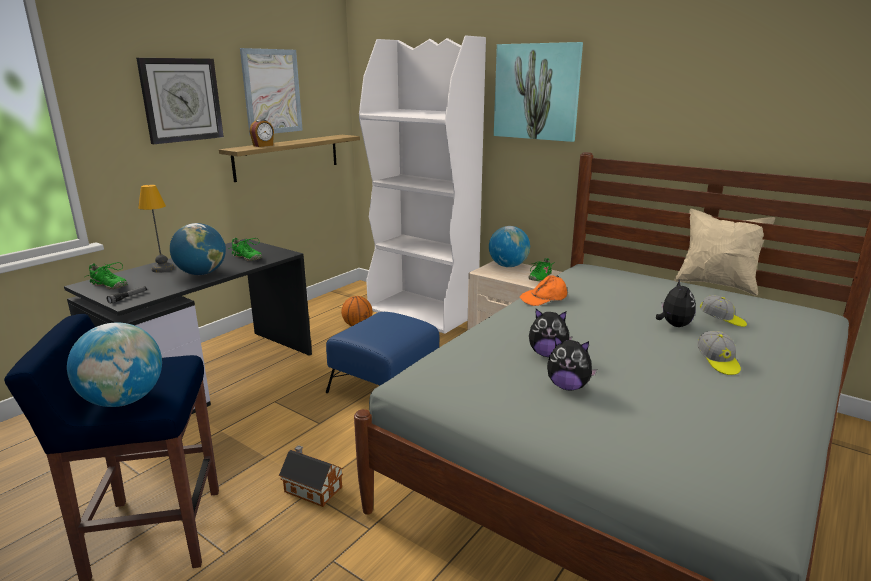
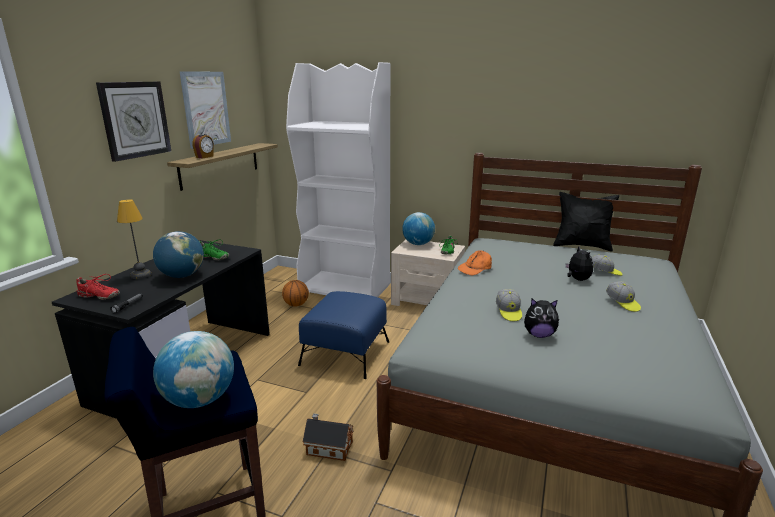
camera: 15 degrees left, 0 degrees up
green shoe [85,262,127,289] -> red shoe [76,274,120,300]
picture [494,42,583,142] -> none
plush toy [529,309,573,357] -> cap [496,289,522,321]
beige pillow [674,209,775,296] -> black pillow [553,192,619,252]

